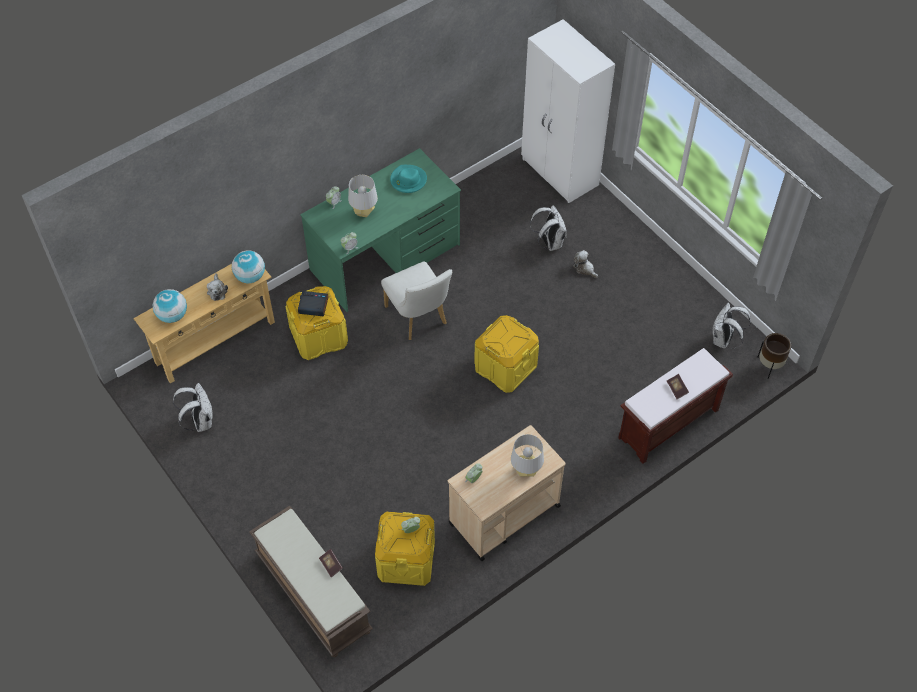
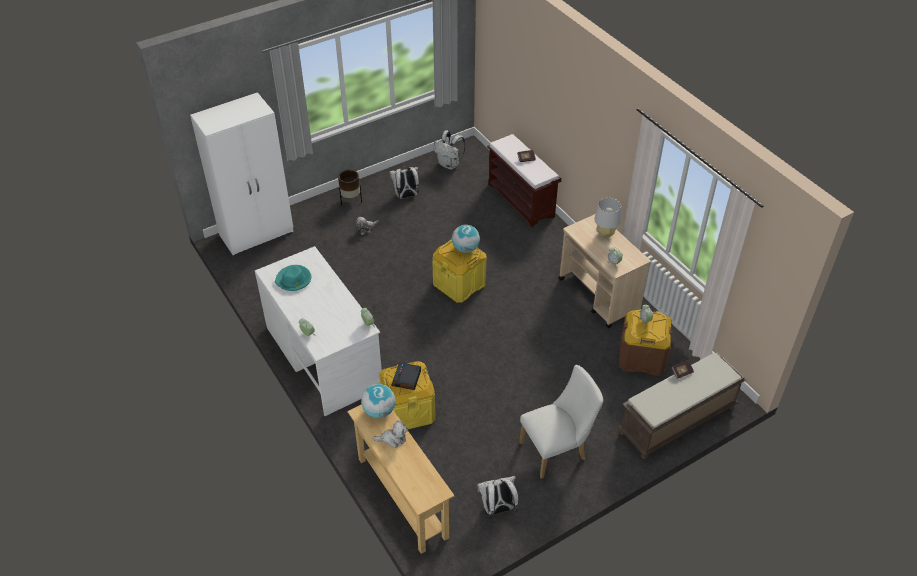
camera: 85 degrees left, 10 degrees down
globe [152,289,187,323] -> globe moved to [452,225,480,253]
green desk [300,148,461,312] -> white desk [255,246,382,416]
grey table lamp [348,175,378,217] -> none
yellow storage box [375,512,435,586] -> brown storage box [619,309,672,376]
white chair [381,261,452,340] -> white chair moved to [519,365,603,479]
white backpack [530,205,567,251] -> white backpack moved to [389,167,419,199]
brown planter [757,333,791,379] -> brown planter moved to [338,170,362,205]

